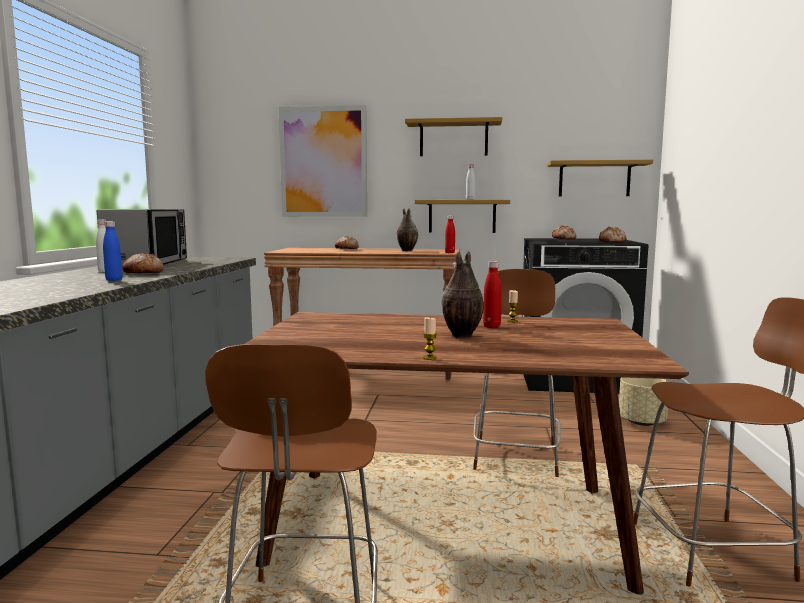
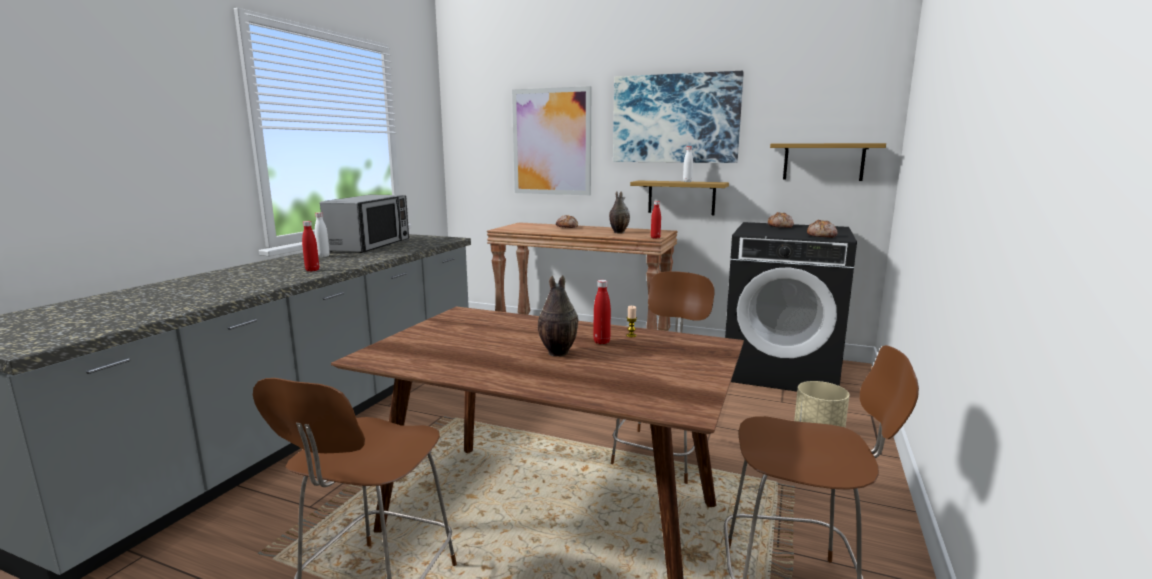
camera: 15 degrees right, 5 degrees up
blue bottle [103,221,123,281] -> red bottle [302,221,319,271]
bread [122,253,164,273] -> none
shelf [405,117,502,156] -> picture [613,71,744,163]
candle [423,318,437,360] -> none

